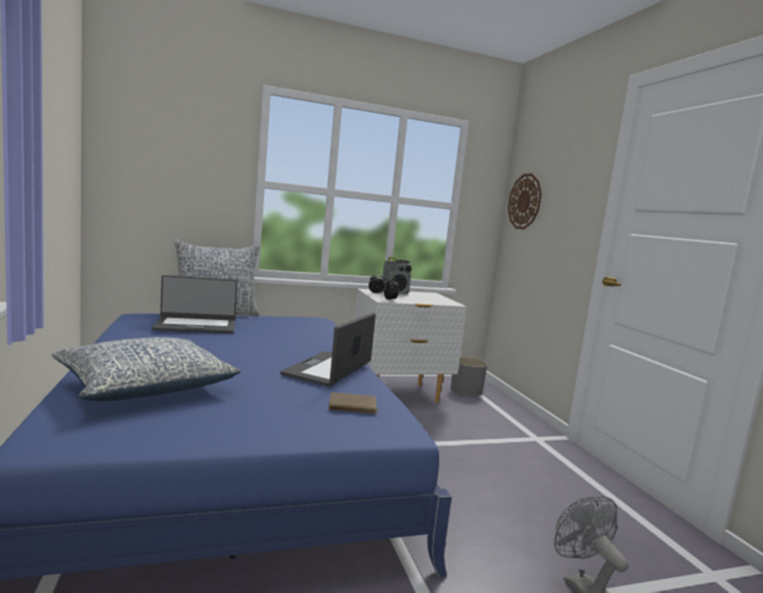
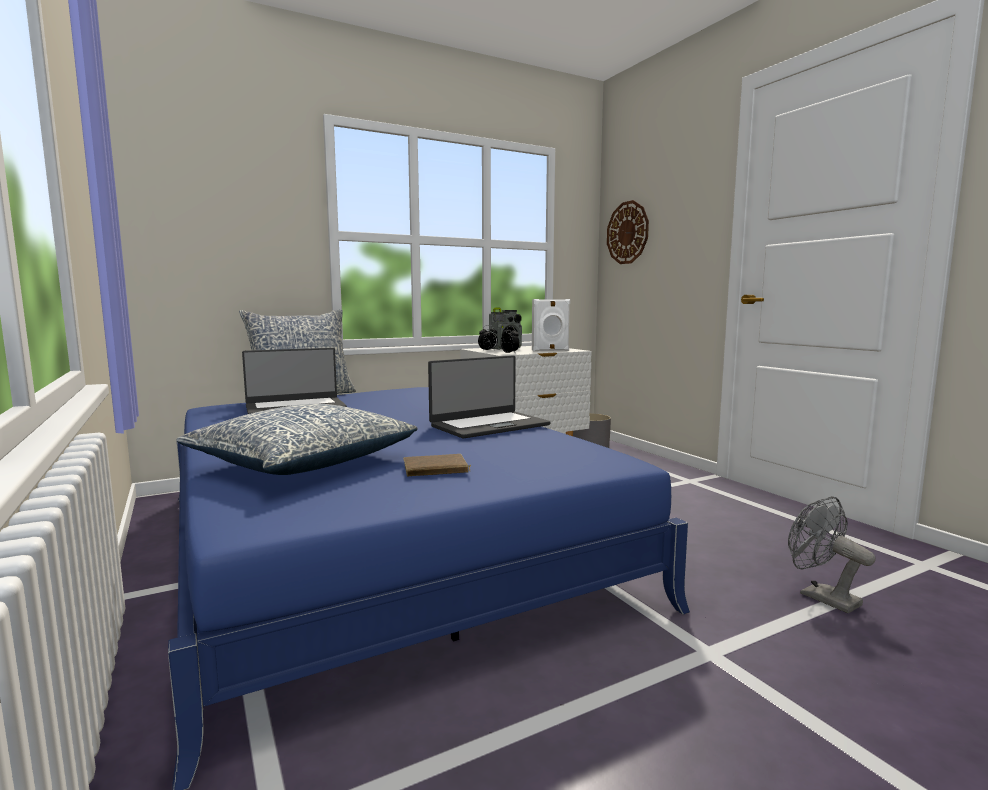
camera: 10 degrees left, 0 degrees up
laptop [280,313,376,387] -> laptop turned 135 degrees counterclockwise [428,355,551,439]
brown book [329,393,378,414] -> brown book moved to [403,454,471,476]
none -> white speaker [532,299,570,351]

